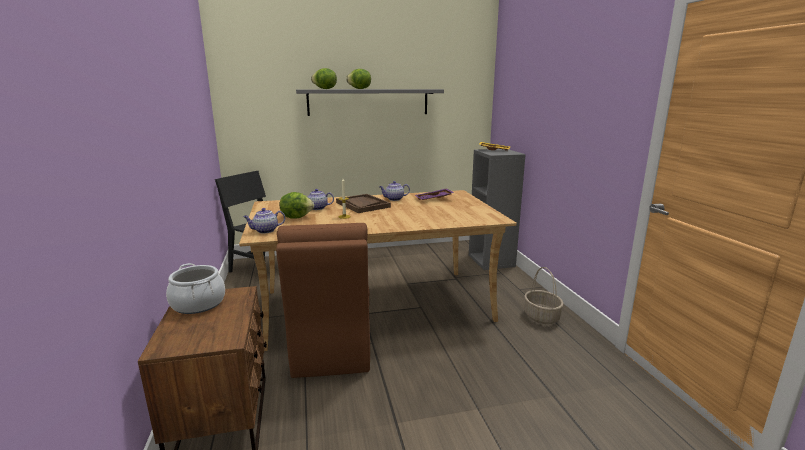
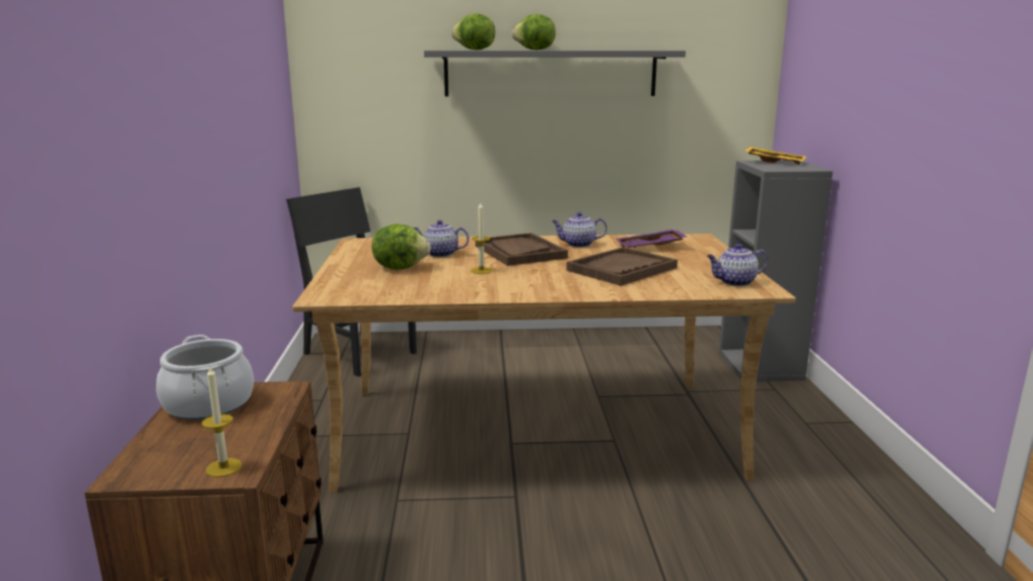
camera: 10 degrees right, 0 degrees up
teapot [243,208,285,234] -> teapot moved to [707,244,768,286]
brown chair [276,223,370,378] -> none
basket [524,267,564,324] -> none
none -> candle [201,367,242,477]
none -> brown tray [566,247,678,286]

